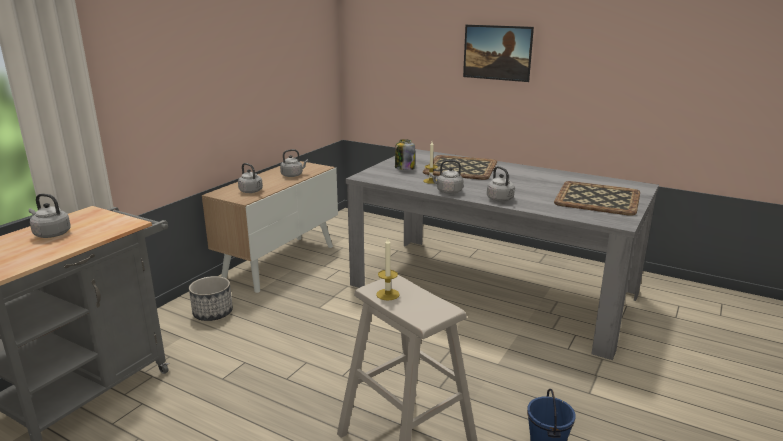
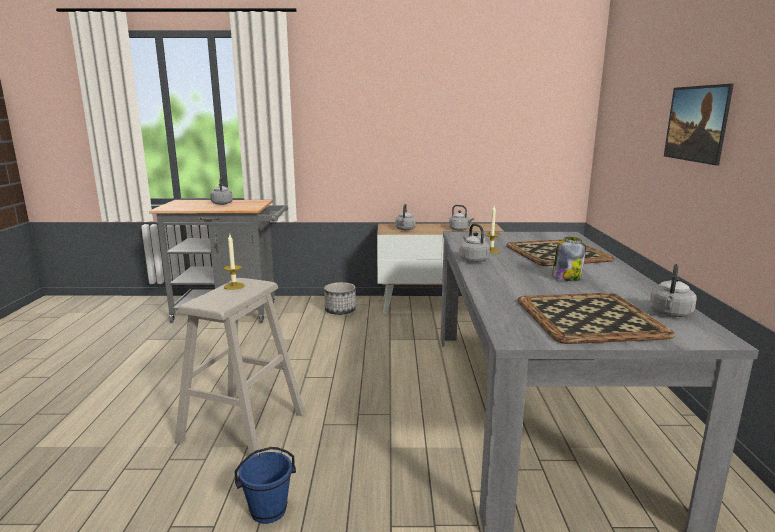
camera: 60 degrees right, 5 degrees down
jar [395,139,415,170] -> jar moved to [552,237,586,281]
grey kettle [487,166,515,202] -> grey kettle moved to [650,264,697,317]

